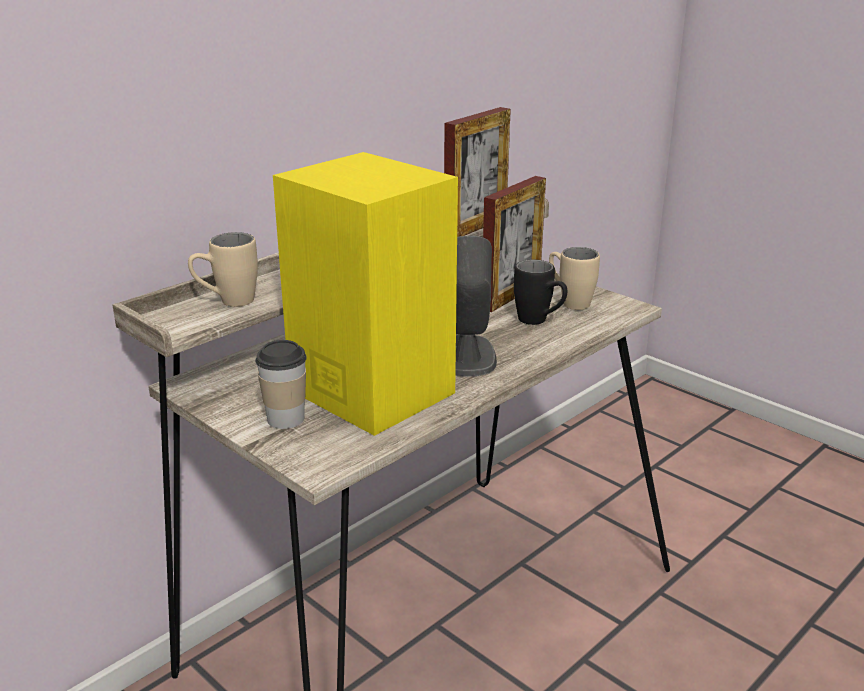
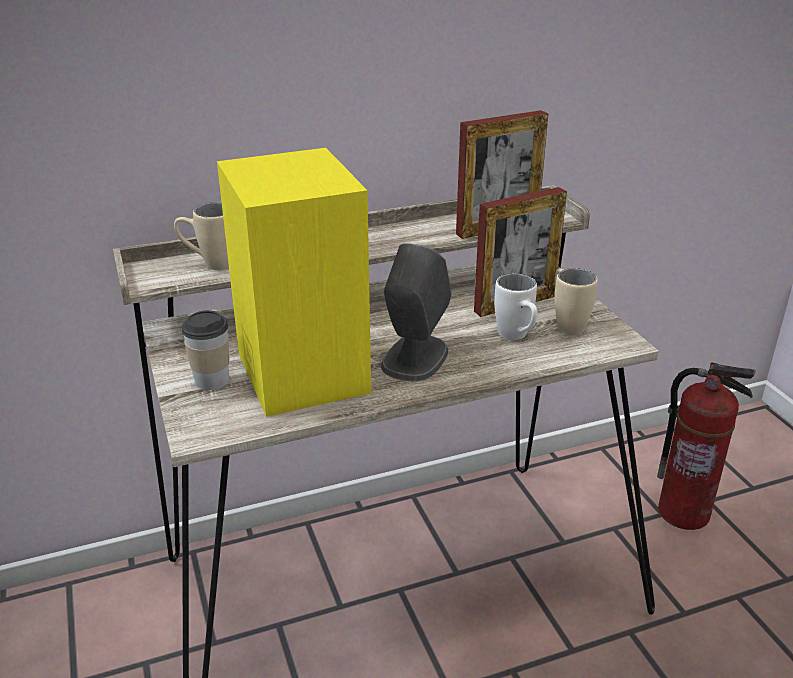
camera: 25 degrees right, 5 degrees up
black mug [514,260,567,325] -> white mug [494,273,537,340]
none -> fire extinguisher [657,362,755,530]

